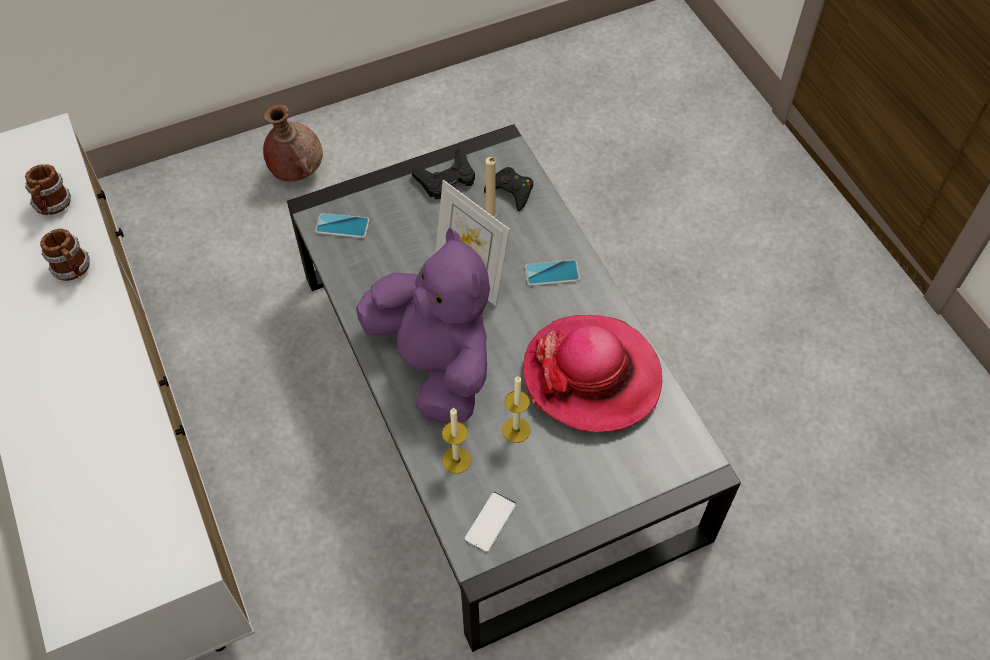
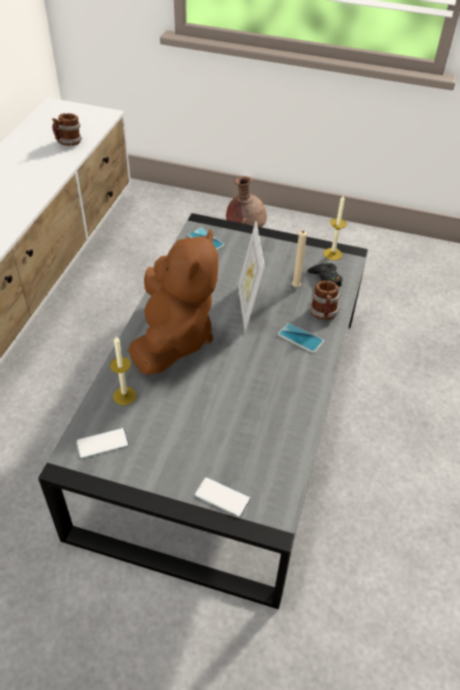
camera: 40 degrees right, 10 degrees down
mug [40,229,90,281] -> mug moved to [309,281,340,320]
purple plush toy [356,228,490,424] -> brown plush toy [128,229,218,375]
black game controller [412,147,475,199] -> none
candle [502,376,530,443] -> candle moved to [324,195,347,260]
hat [523,315,662,432] -> none
none -> phone [194,477,251,517]

